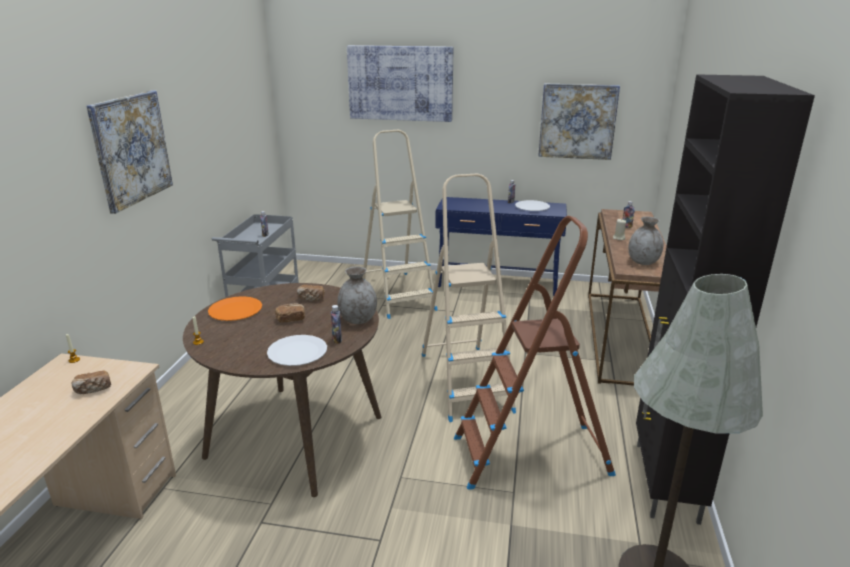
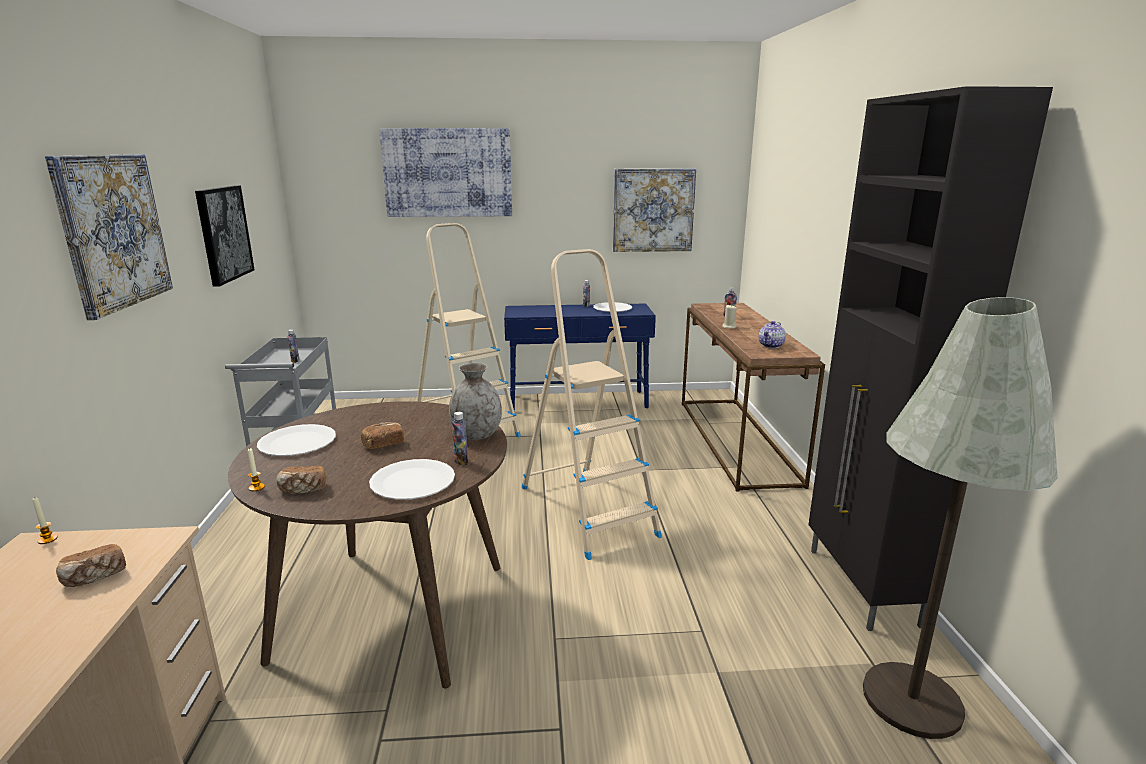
camera: 15 degrees left, 5 degrees down
orange plate [208,296,262,321] -> white plate [257,424,336,456]
bread [297,285,325,301] -> bread moved to [276,466,326,494]
brown step ladder [454,216,616,490] -> none
grey vase [628,217,663,265] -> teapot [759,321,786,348]
none -> picture [195,186,255,287]

